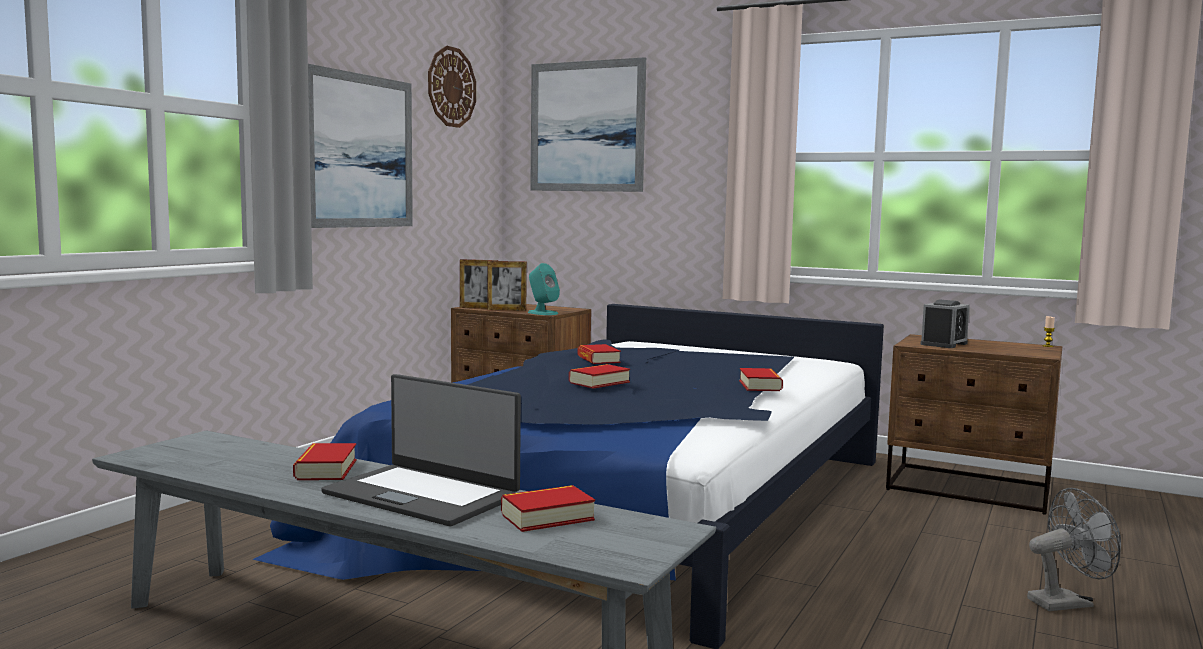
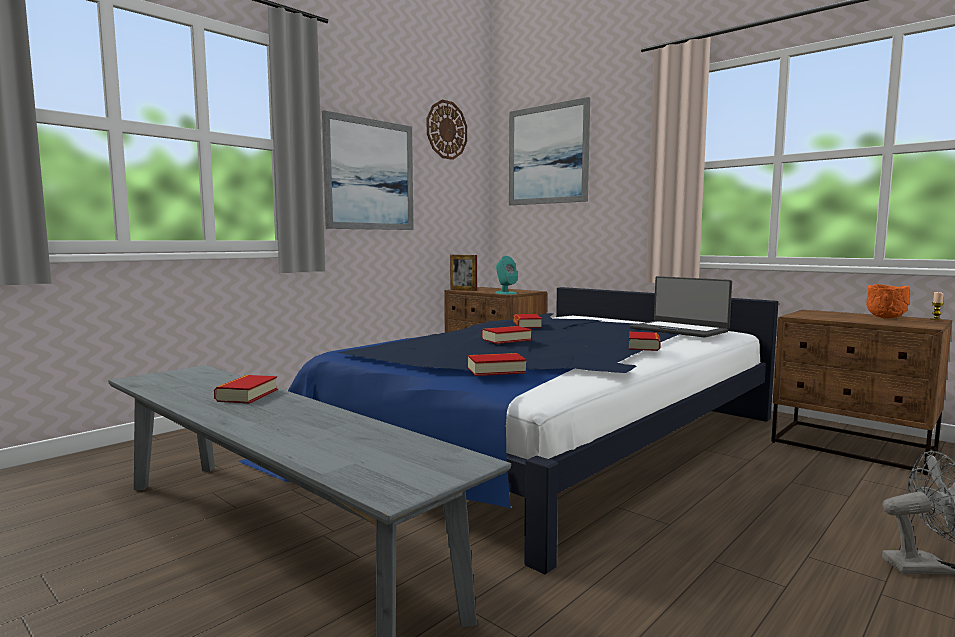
camera: 15 degrees right, 0 degrees up
laptop [321,374,521,526] -> laptop moved to [630,276,732,338]
picture frame [487,261,527,311] -> none
book [501,485,595,532] -> book moved to [468,353,527,376]
alarm clock [920,300,970,348] -> none
none -> orange bowl [866,284,910,319]

